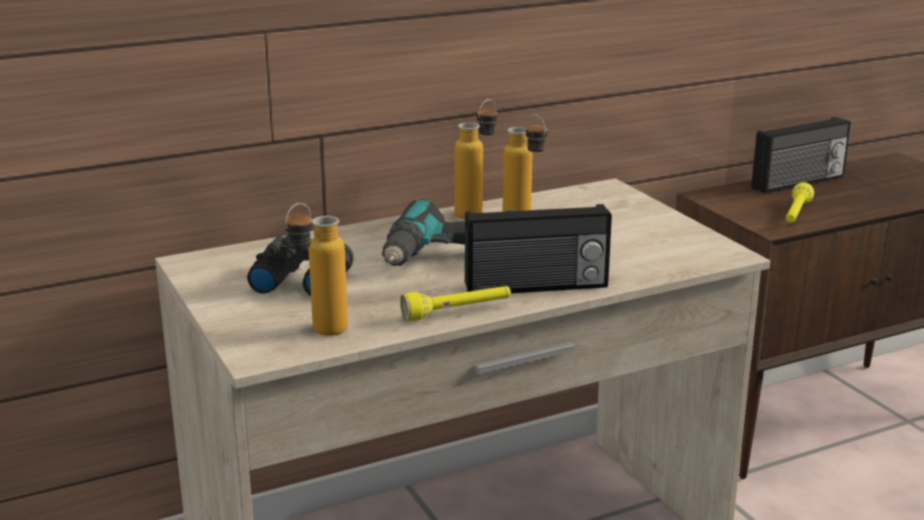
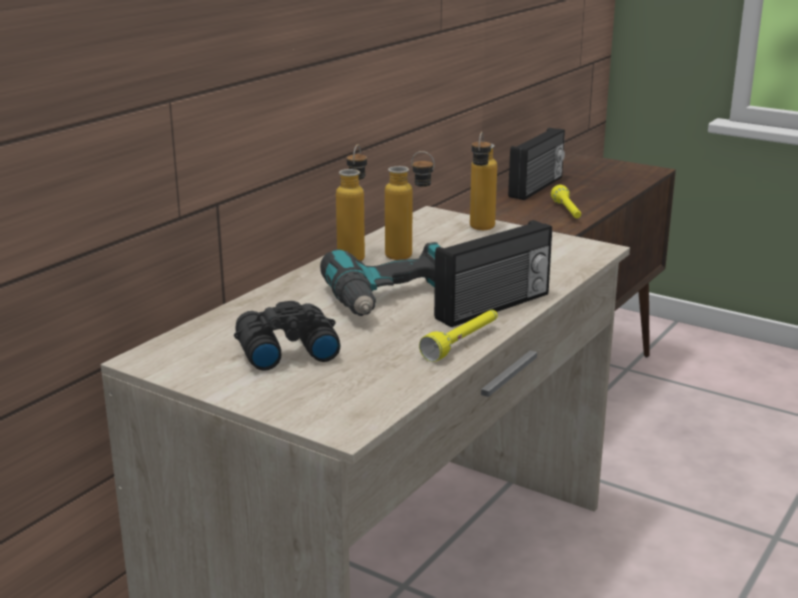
camera: 30 degrees left, 0 degrees up
bottle [285,203,348,336] -> bottle moved to [470,132,497,230]

